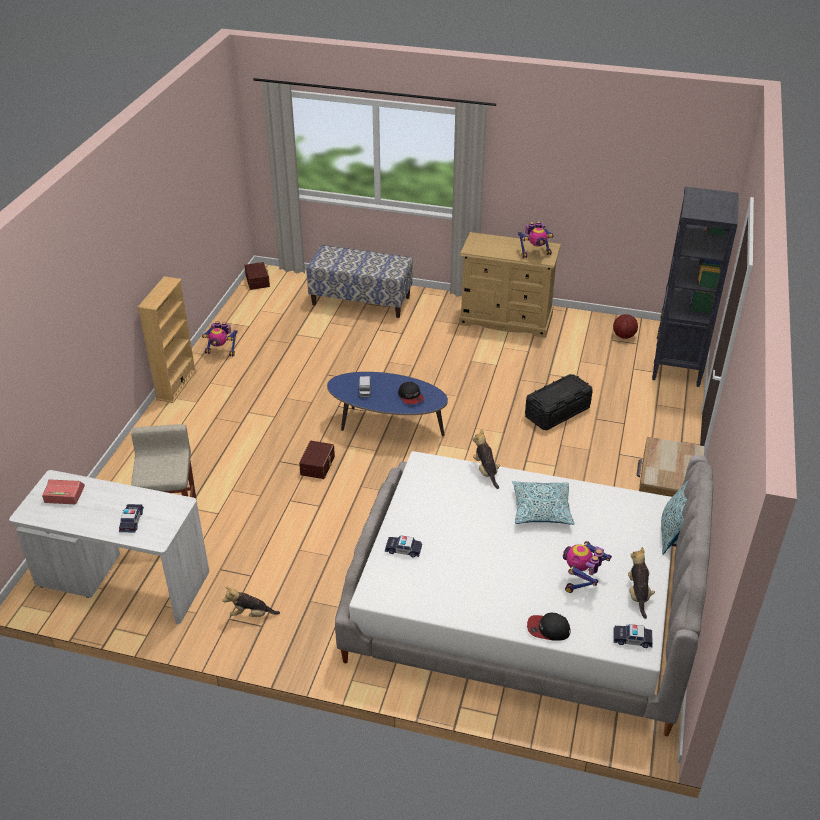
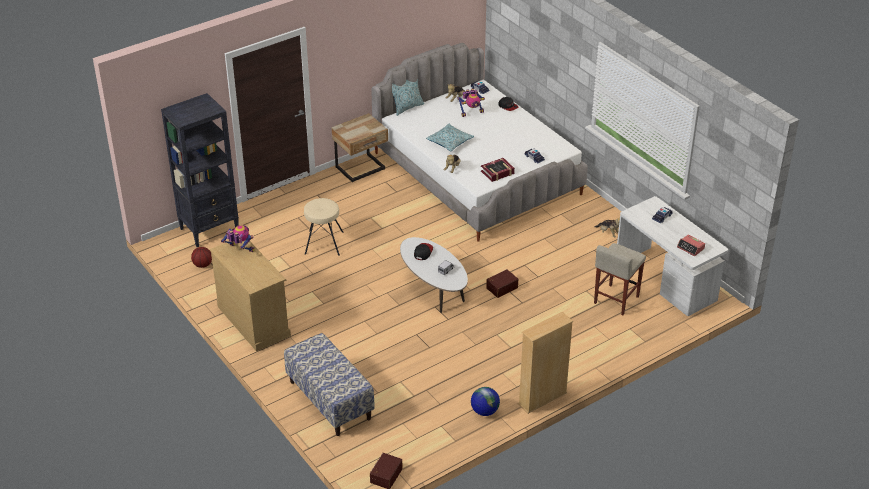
camera: 140 degrees left, 0 degrees up
toy robot [202,321,238,356] -> globe [471,387,500,416]
blue coffee table [327,372,448,436] -> white coffee table [400,237,468,313]
black storage box [525,374,593,430] -> beige stool [304,198,343,256]
none -> book [481,158,515,182]

